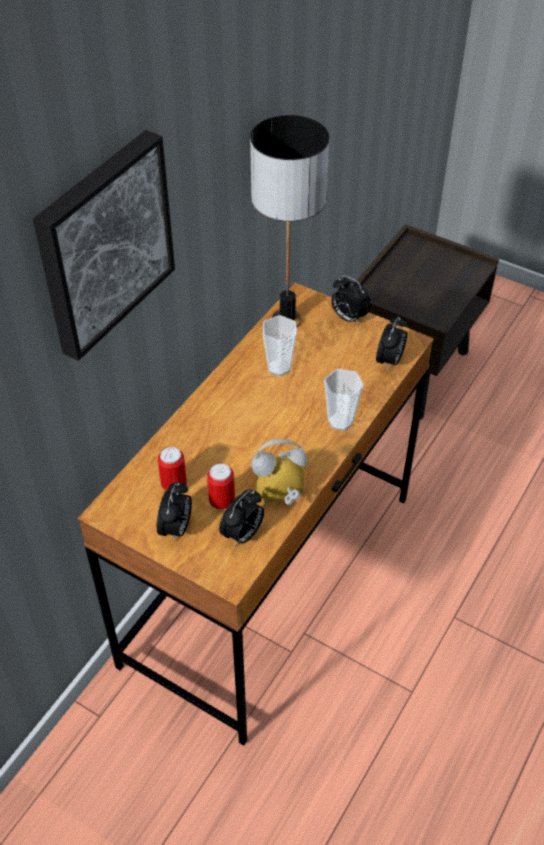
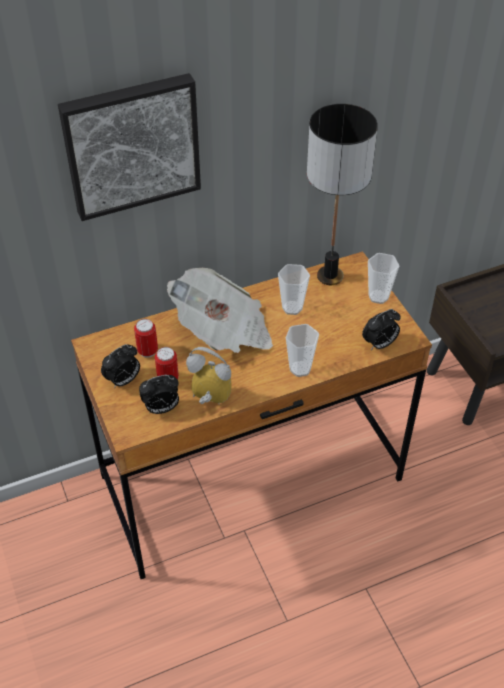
camera: 35 degrees right, 0 degrees up
alarm clock [331,275,371,325] -> cup [368,253,399,304]
none -> newspaper [167,268,273,353]

